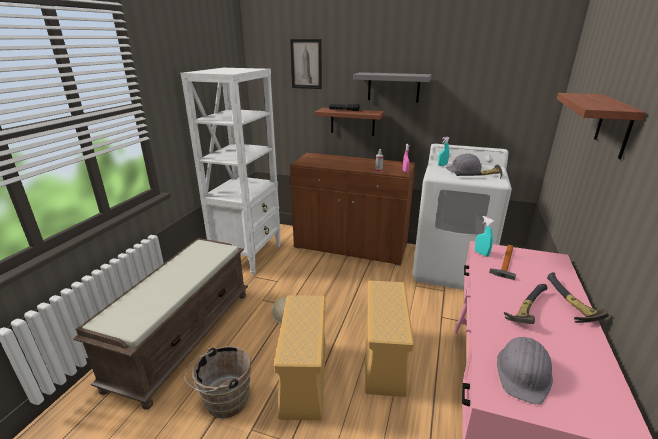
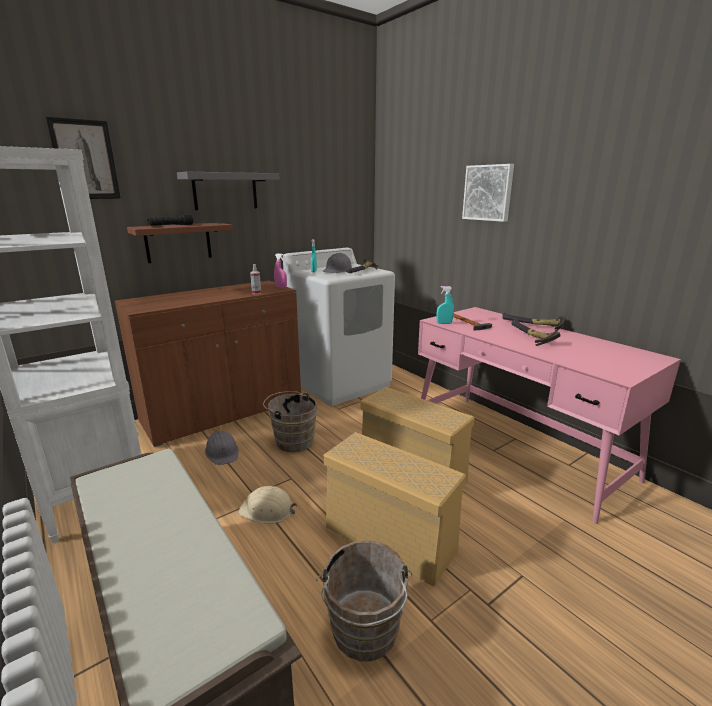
camera: 55 degrees left, 5 degrees down
grey hard hat [497,337,553,405] -> grey hard hat moved to [205,431,239,465]
shelf [557,93,646,159] -> picture [462,164,514,222]
none -> brown bucket [263,391,317,452]

